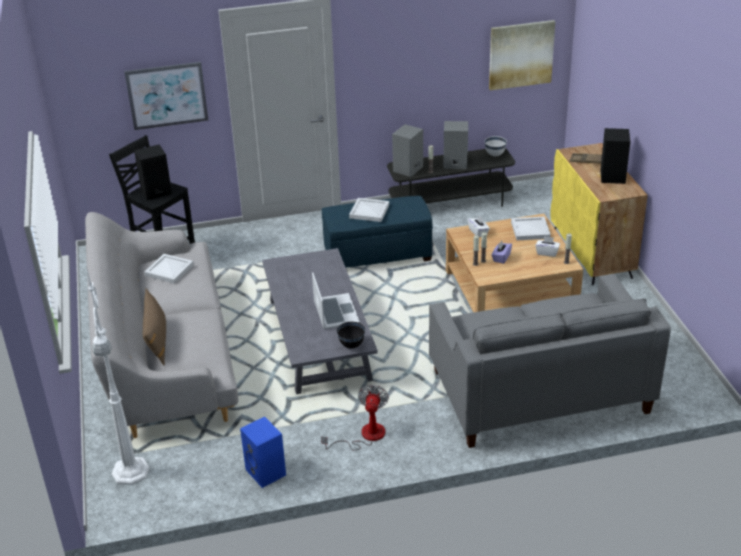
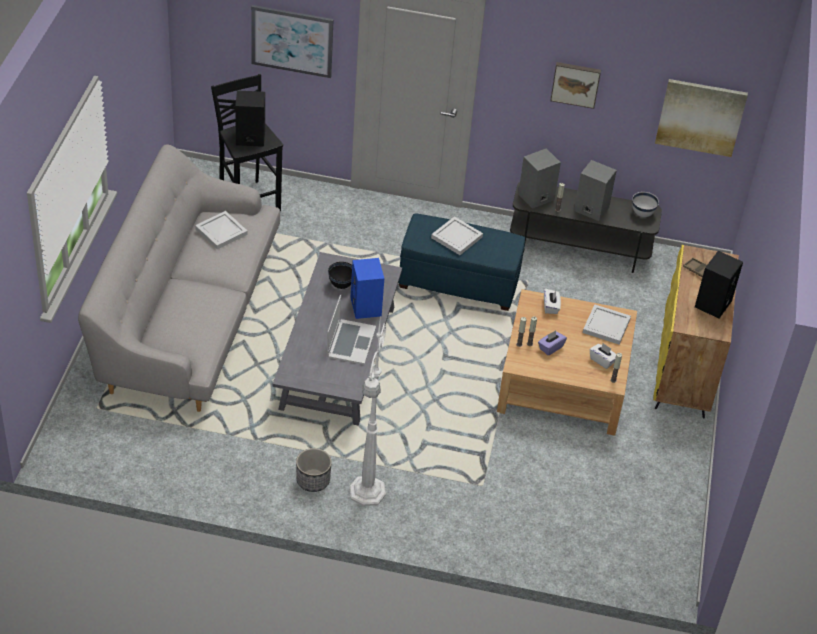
camera: 20 degrees right, 10 degrees up
white floor lamp [86,266,150,485] -> white floor lamp moved to [349,315,386,506]
brown pillow [143,289,166,365] -> none
blue speaker [240,416,286,488] -> blue speaker moved to [351,258,384,319]
fan [321,384,389,451] -> planter [296,448,332,492]
black bowl [337,322,365,349] -> black bowl moved to [328,262,352,289]
grey sofa [429,274,671,448] -> none
none -> picture [550,62,601,109]

